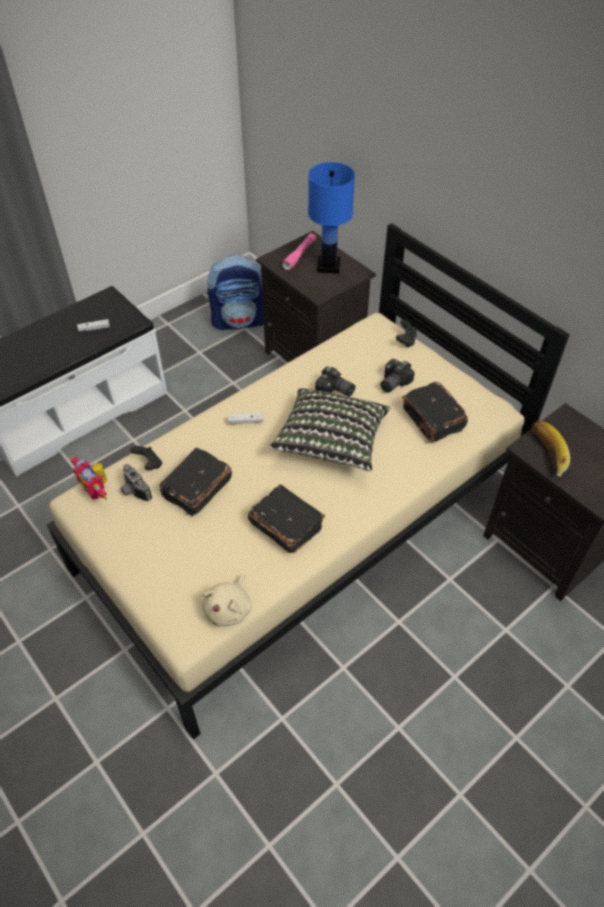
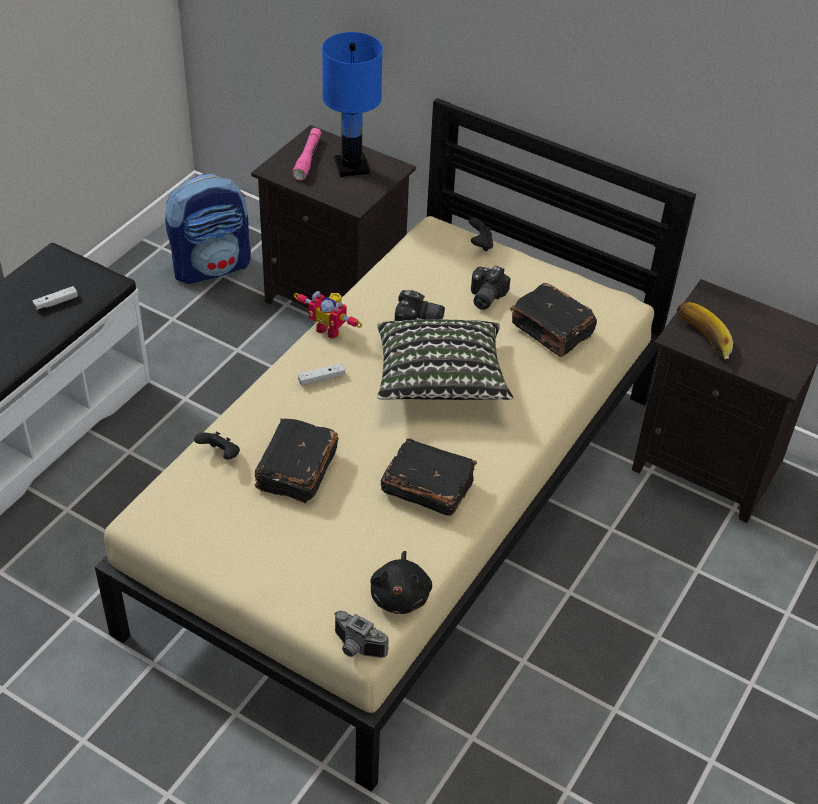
camera: 20 degrees left, 5 degrees down
toy robot [71,456,107,500] -> toy robot moved to [293,291,362,338]
camera [121,464,152,501] -> camera moved to [334,611,389,658]
beige plush toy [202,574,252,627] -> black plush toy [370,551,432,614]

